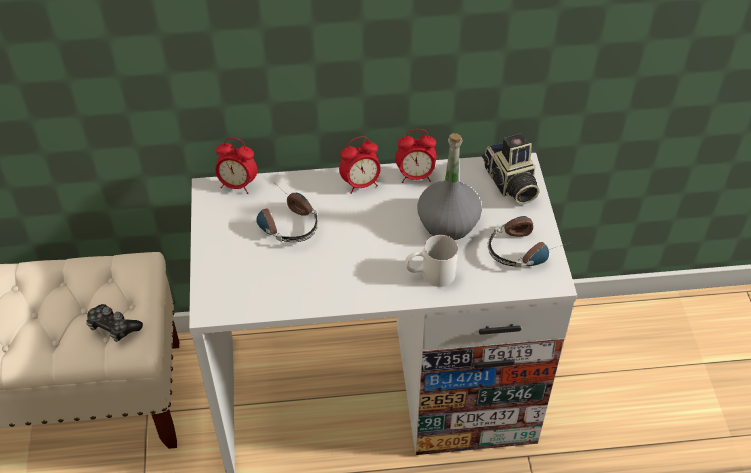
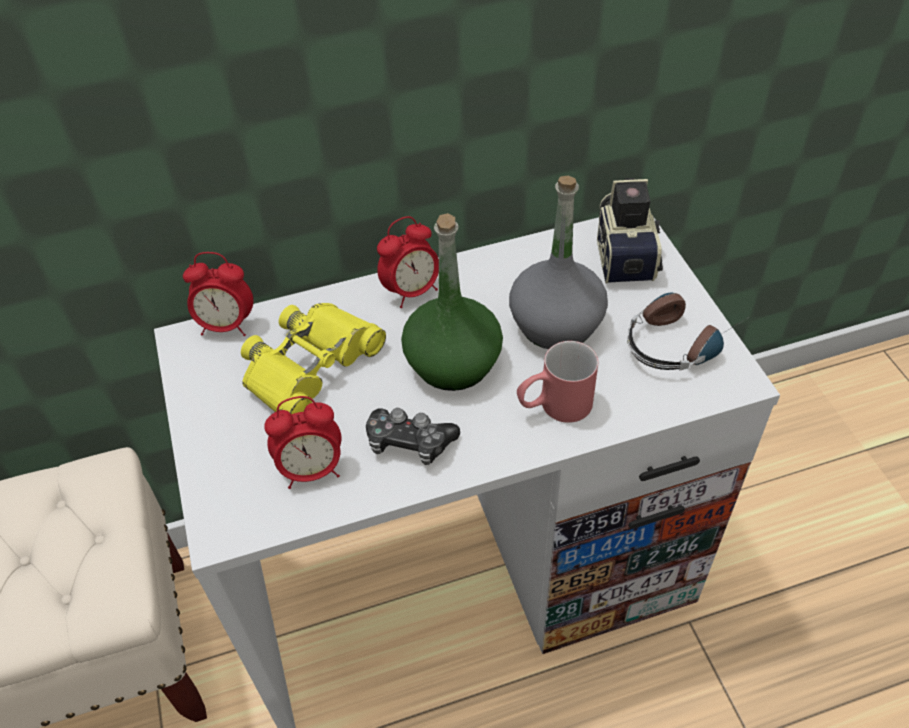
camera: 10 degrees left, 0 degrees up
game controller [86,304,143,342] -> game controller moved to [366,408,460,465]
headphones [256,185,318,242] -> yellow binoculars [241,303,386,414]
alarm clock [396,129,437,183] -> alarm clock moved to [264,396,341,489]
white mug [405,235,458,287] -> red mug [517,341,598,423]
camera [482,134,540,204] -> camera turned 150 degrees counterclockwise [597,178,663,283]
none -> green bottle [401,213,503,391]

